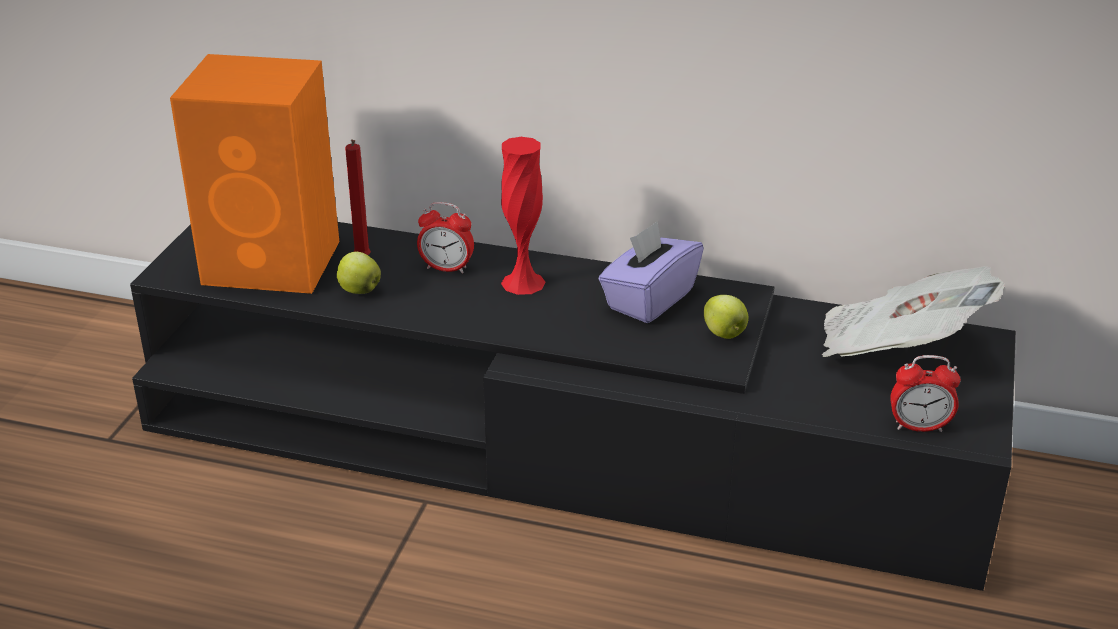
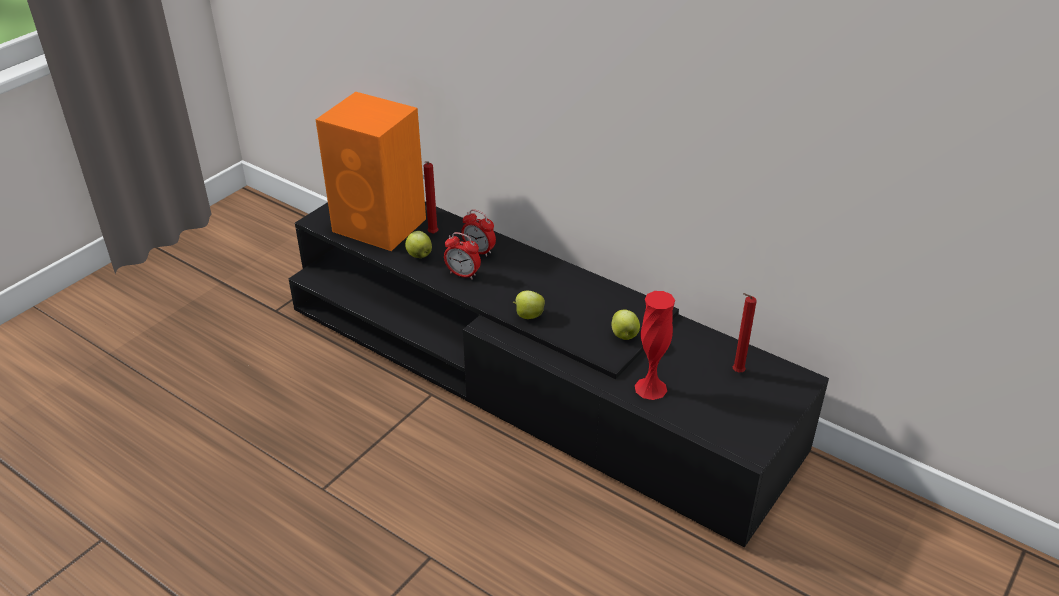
camera: 20 degrees right, 5 degrees up
red vase [501,137,546,295] -> red vase moved to [635,291,675,400]
purple tissue box [599,221,704,323] -> none
newspaper [822,266,1004,357] -> red candle [733,293,757,372]
alarm clock [890,355,961,432] -> alarm clock moved to [444,232,481,279]
none -> apple [513,291,545,319]

